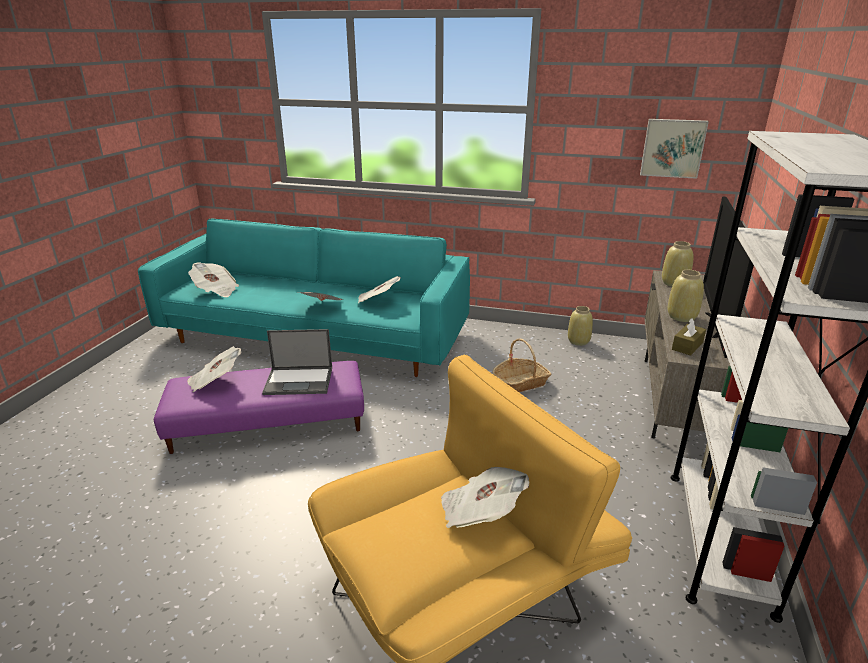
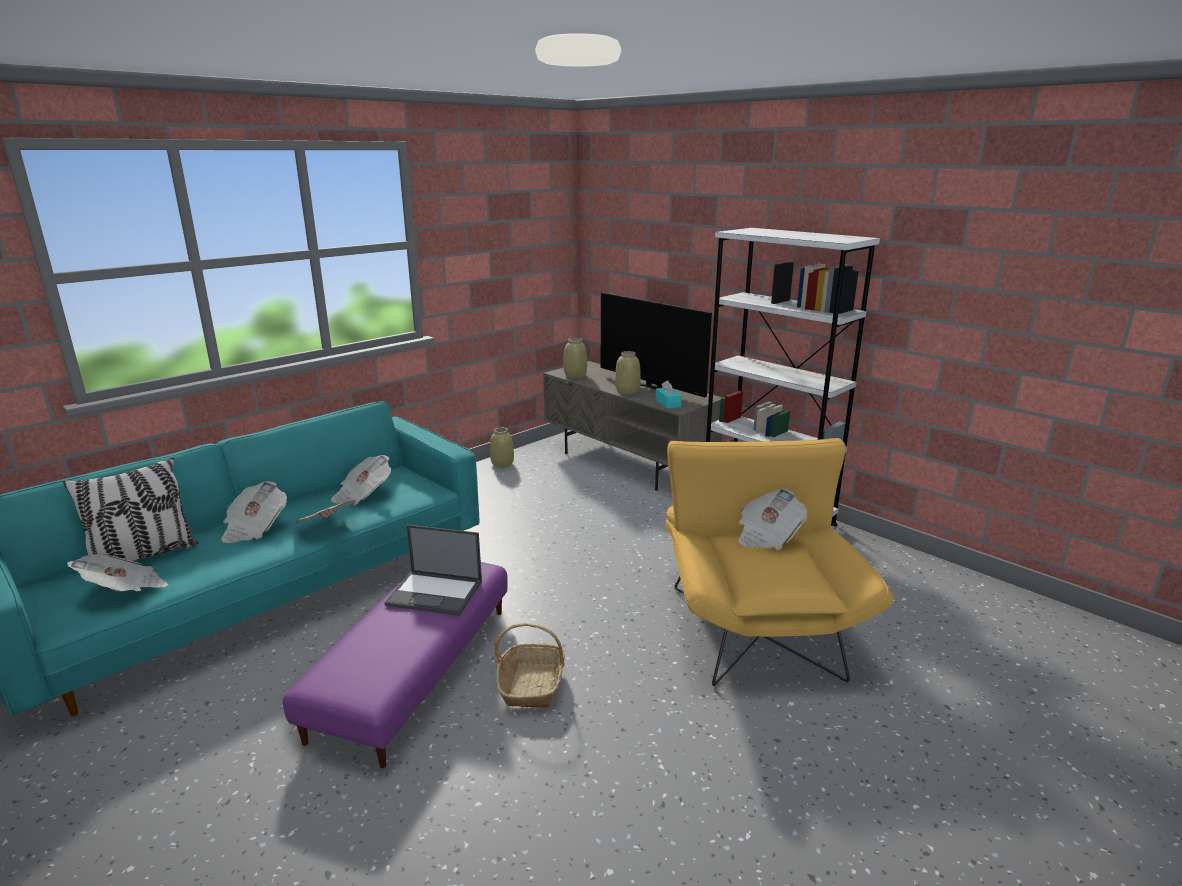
camera: 60 degrees left, 5 degrees down
newspaper [187,346,241,392] -> newspaper moved to [221,481,287,543]
laptop [262,329,332,395] -> laptop turned 75 degrees clockwise [384,525,482,616]
basket [492,339,551,392] -> basket moved to [495,623,565,708]
picture [640,119,709,179] -> none
brown tissue box [672,318,706,356] -> turquoise tissue box [656,380,681,409]
none -> pillow [63,457,199,562]

